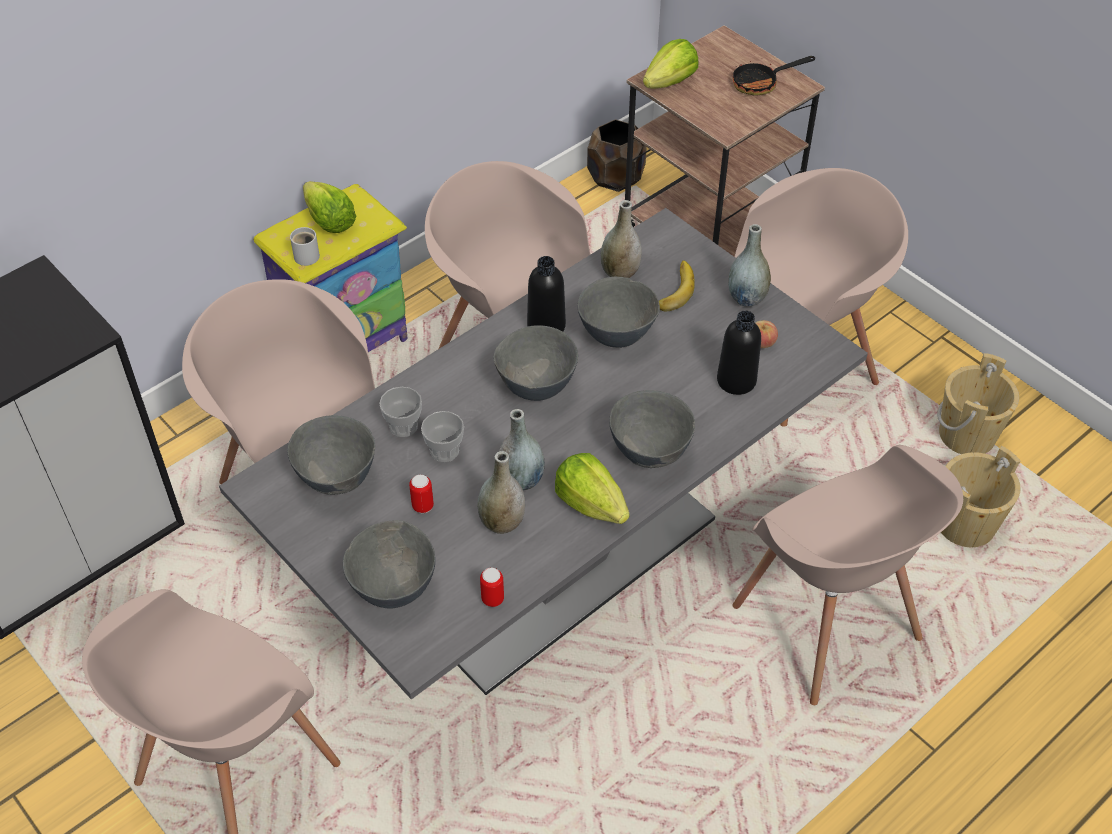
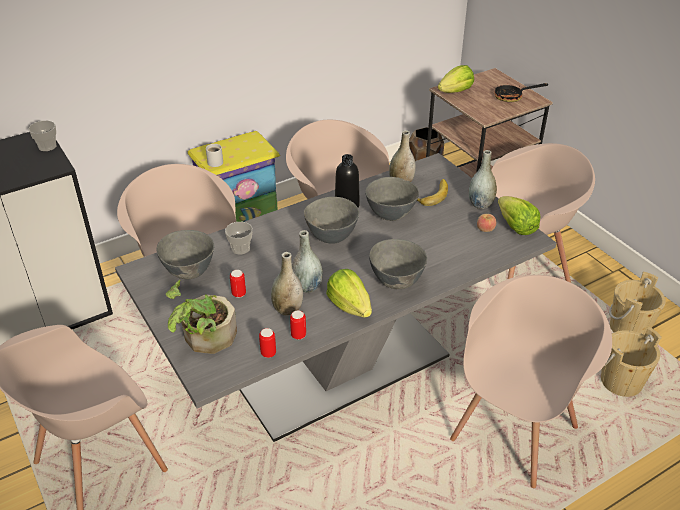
camera: 10 degrees right, 10 degrees down
lettuce [303,181,356,233] -> lettuce moved to [498,196,540,235]
grey bowl [343,520,435,609] -> potted plant [166,280,237,354]
cup [421,411,464,462] -> cup moved to [28,120,57,151]
black bottle [717,311,761,395] -> none
beige chair [732,445,963,705] -> beige chair turned 120 degrees counterclockwise [450,275,612,488]
none -> can [290,310,306,340]

